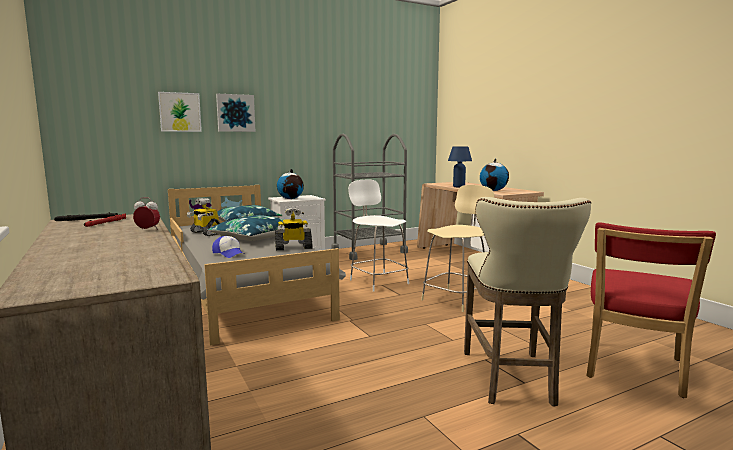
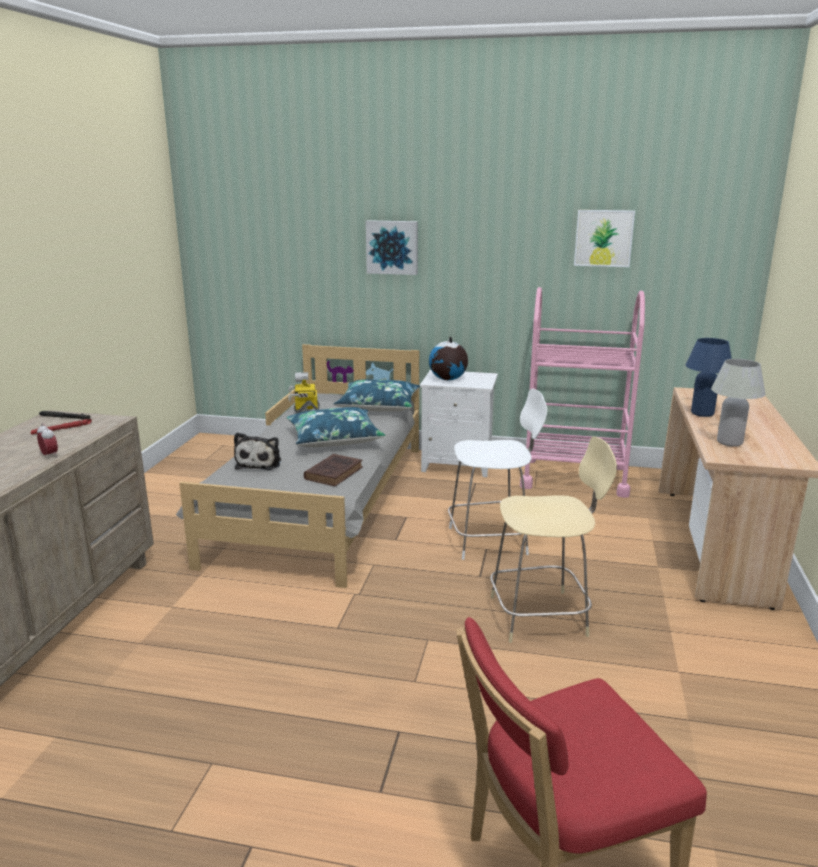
camera: 40 degrees right, 10 degrees up
picture [158,92,202,132] -> picture moved to [574,210,635,267]
cap [212,236,246,258] -> plush toy [234,432,281,470]
toy robot [275,207,312,250] -> brown book [304,454,363,486]
grey cart [332,134,408,260] -> pink cart [520,287,645,498]
white chair [348,180,409,292] -> white chair turned 75 degrees clockwise [448,389,547,560]
beige stool [464,197,591,407] -> none
globe [480,158,509,191] -> white table lamp [711,359,765,447]

